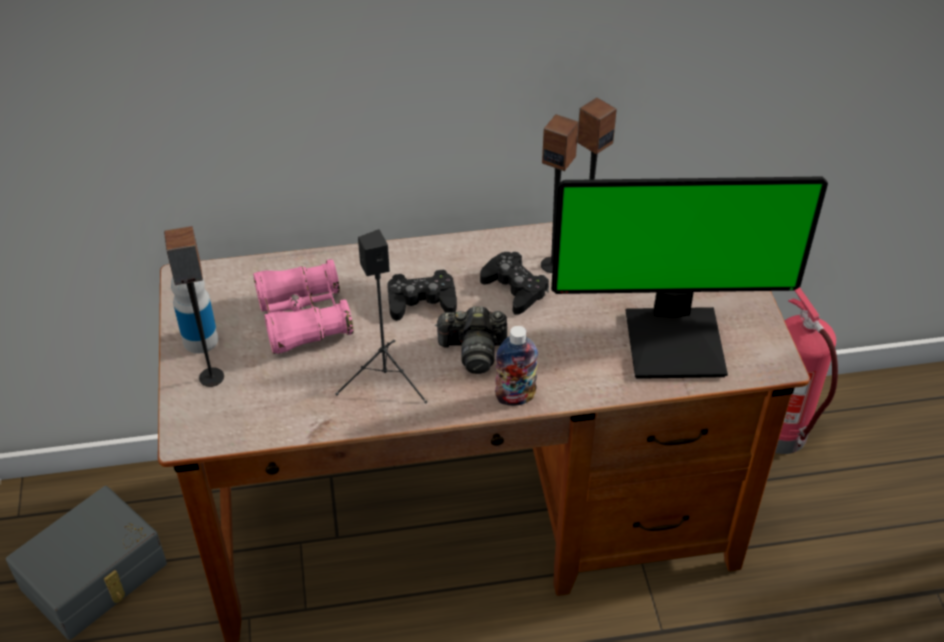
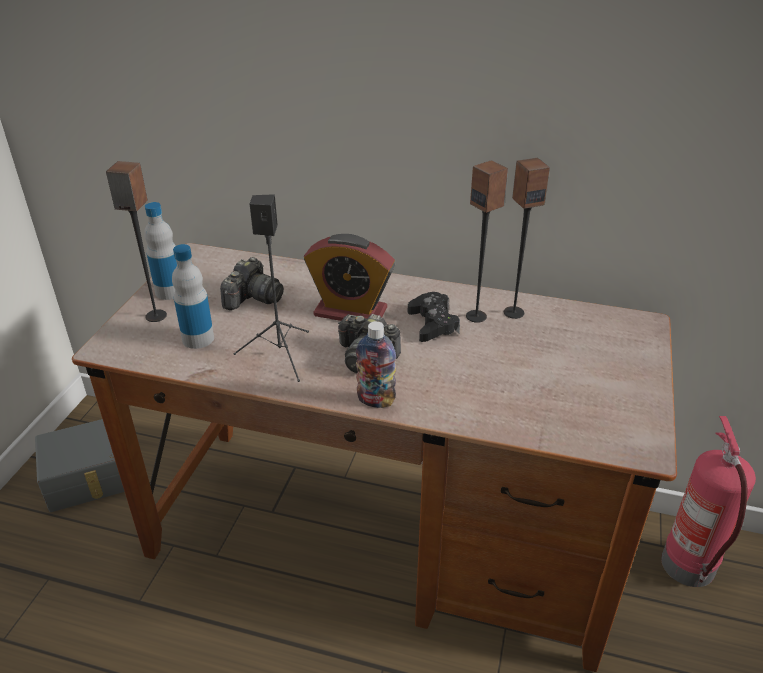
camera: 25 degrees right, 10 degrees down
pink binoculars [253,259,354,354] -> camera [220,257,284,310]
black game controller [387,270,457,321] -> alarm clock [304,234,395,321]
monitor [551,176,828,379] -> none
none -> bottle [172,244,214,349]

